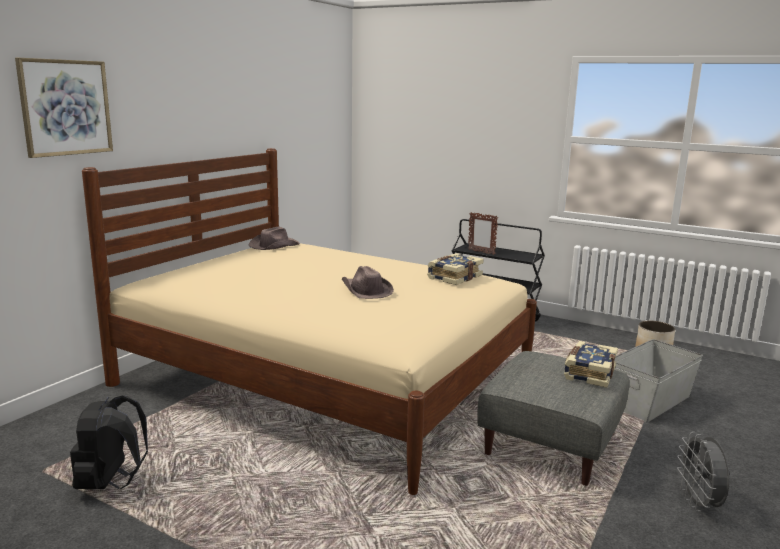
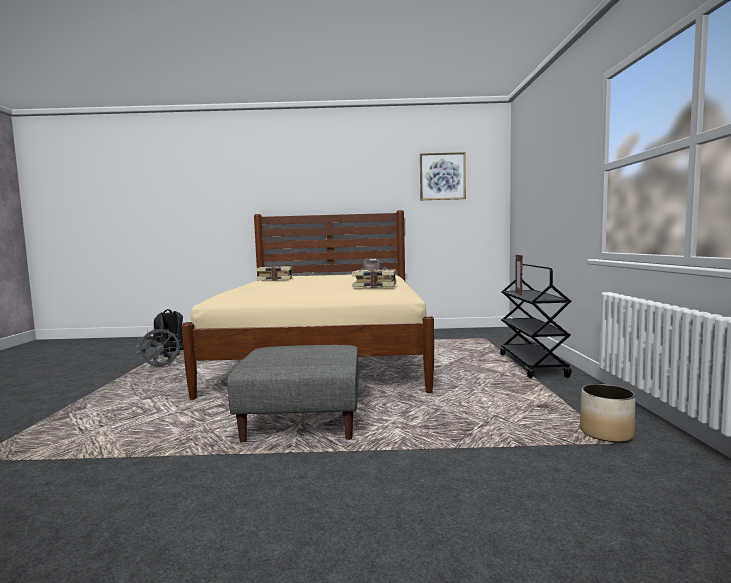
camera: 60 degrees right, 10 degrees down
picture [15,58,113,158] -> picture moved to [420,152,466,200]
brown hat [342,266,394,299] -> none
book [564,341,618,388] -> book moved to [256,266,292,281]
grey storage box [614,339,703,423] -> none
grey fan [677,432,730,512] -> grey fan moved to [136,326,181,366]

